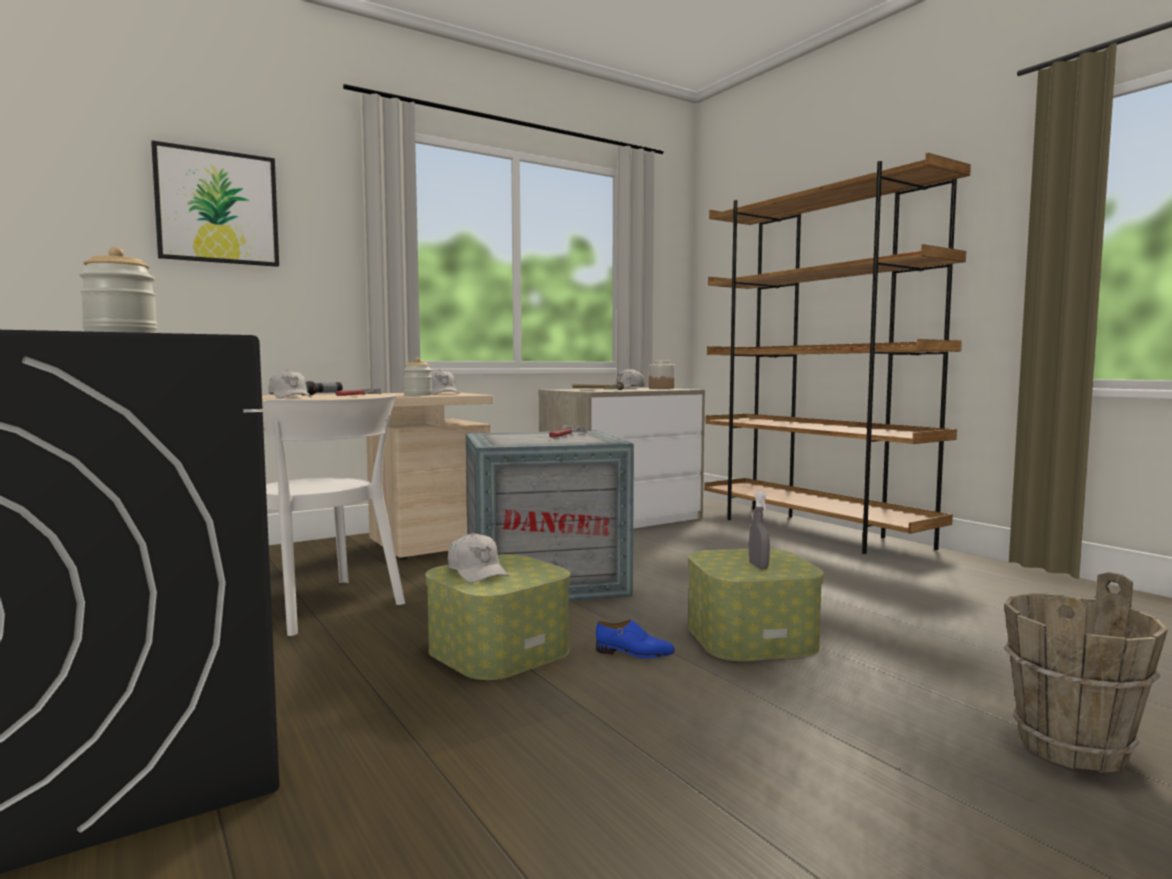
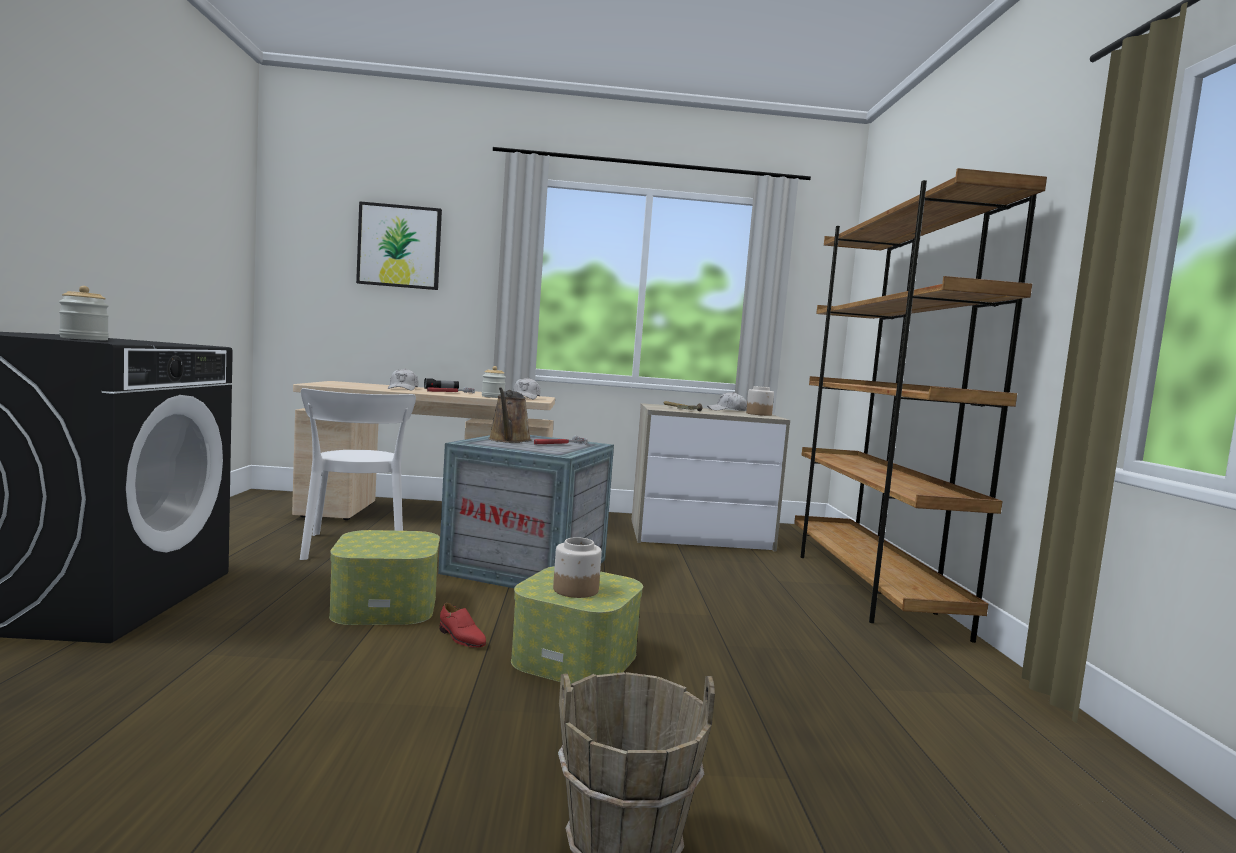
camera: 30 degrees right, 0 degrees up
white cap [448,533,509,583] -> none
blue shoe [596,619,675,658] -> red shoe [439,603,486,648]
grey spray bottle [749,491,770,569] -> jar [553,537,602,598]
none -> brown watering can [488,387,531,443]

